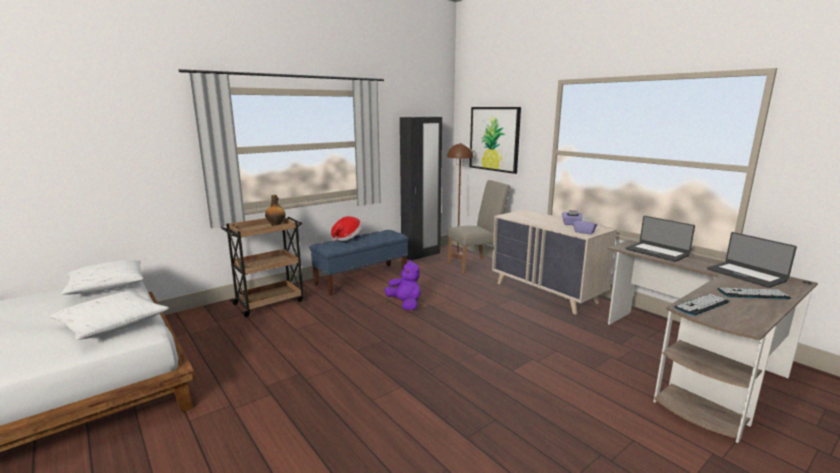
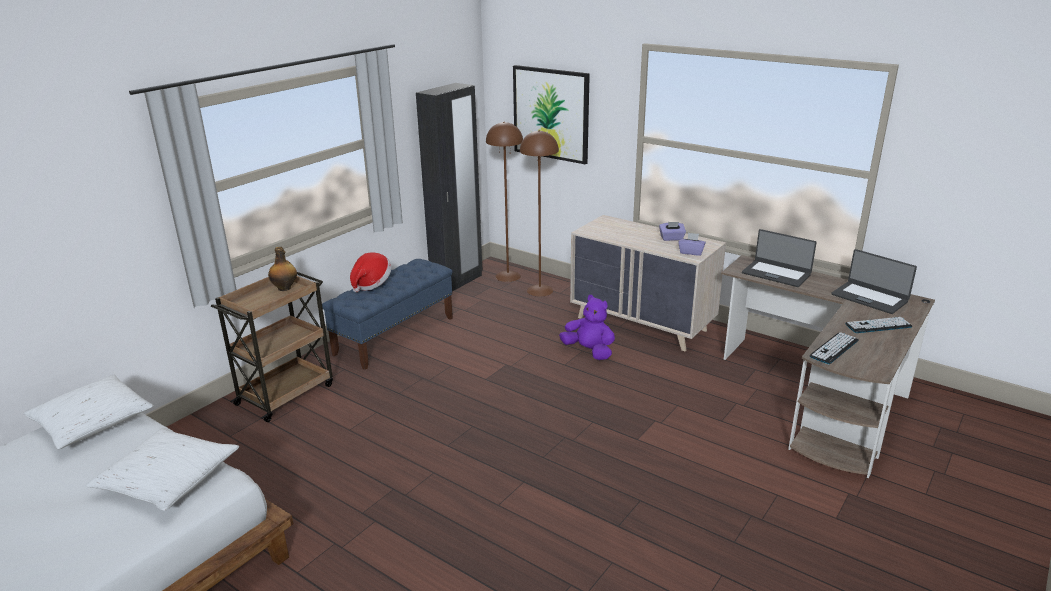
camera: 15 degrees left, 10 degrees up
purple plush toy [385,260,421,310] -> purple plush toy moved to [559,295,615,360]
beige chair [448,180,510,274] -> brown floor lamp [520,130,559,297]

